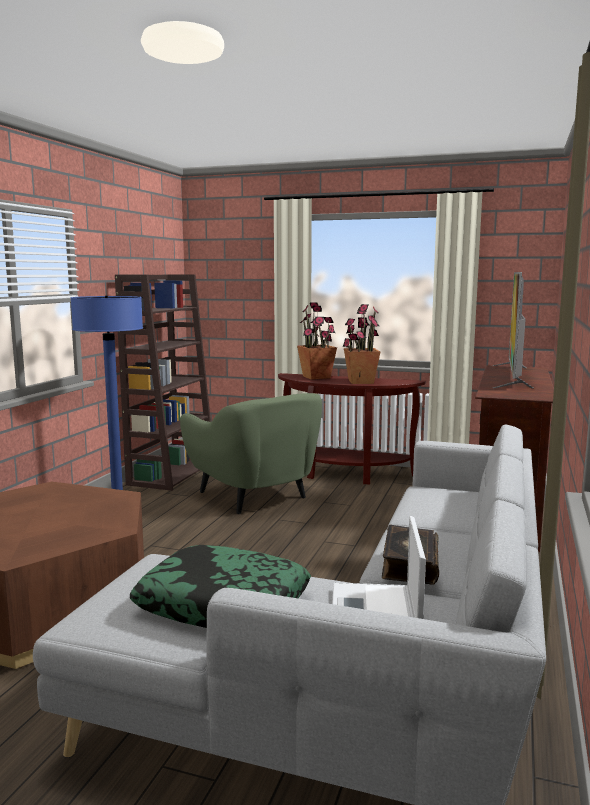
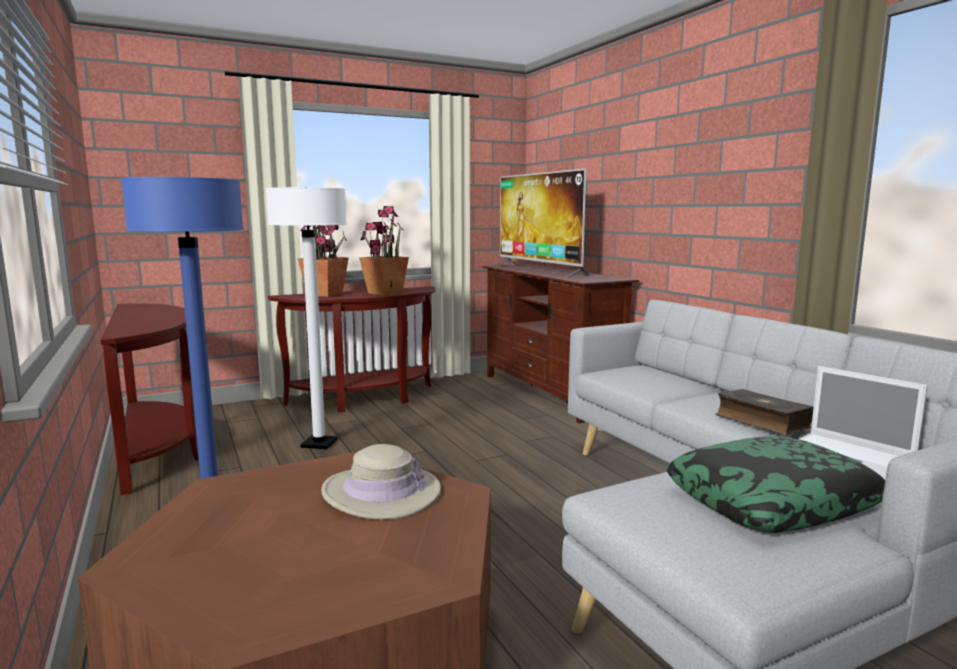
camera: 45 degrees left, 0 degrees up
brown bookcase [115,274,211,491] -> brown console table [100,304,199,495]
green armchair [180,393,322,514] -> white floor lamp [266,187,347,449]
none -> beige hat [321,444,441,520]

